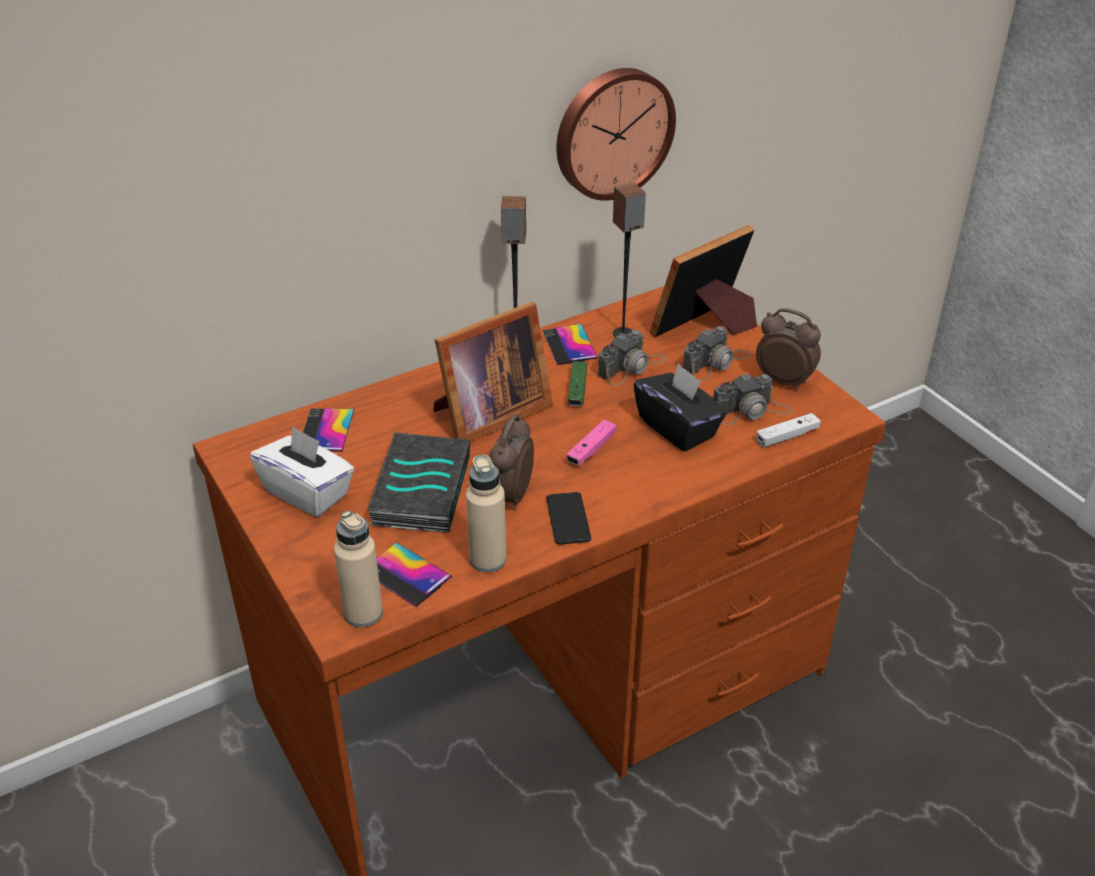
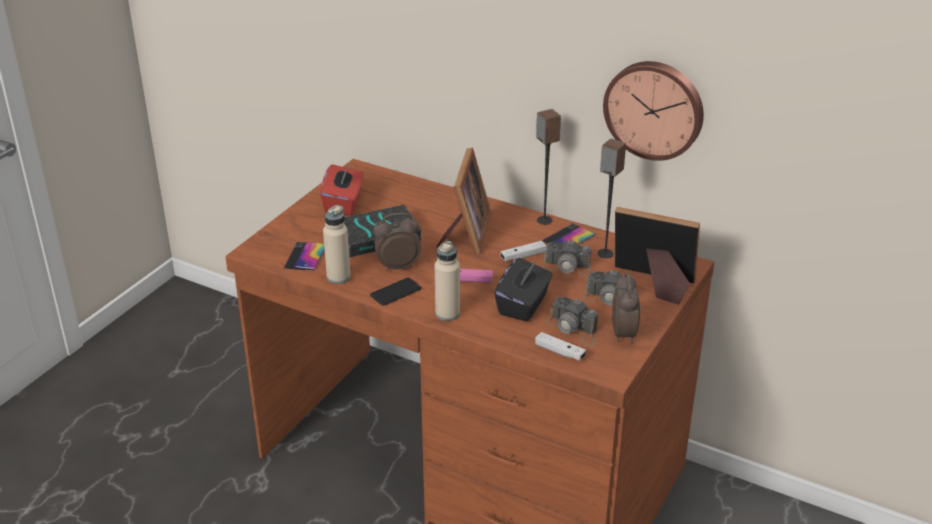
camera: 60 degrees right, 5 degrees down
white tissue box [250,426,354,517] -> red tissue box [320,162,364,216]
phone [303,408,354,452] -> none
beige bottle [334,511,383,627] -> beige bottle moved to [435,241,460,321]
picture frame [434,302,553,442] -> picture frame turned 105 degrees counterclockwise [436,148,492,254]
green game controller [568,361,587,406] -> white game controller [501,241,547,261]

